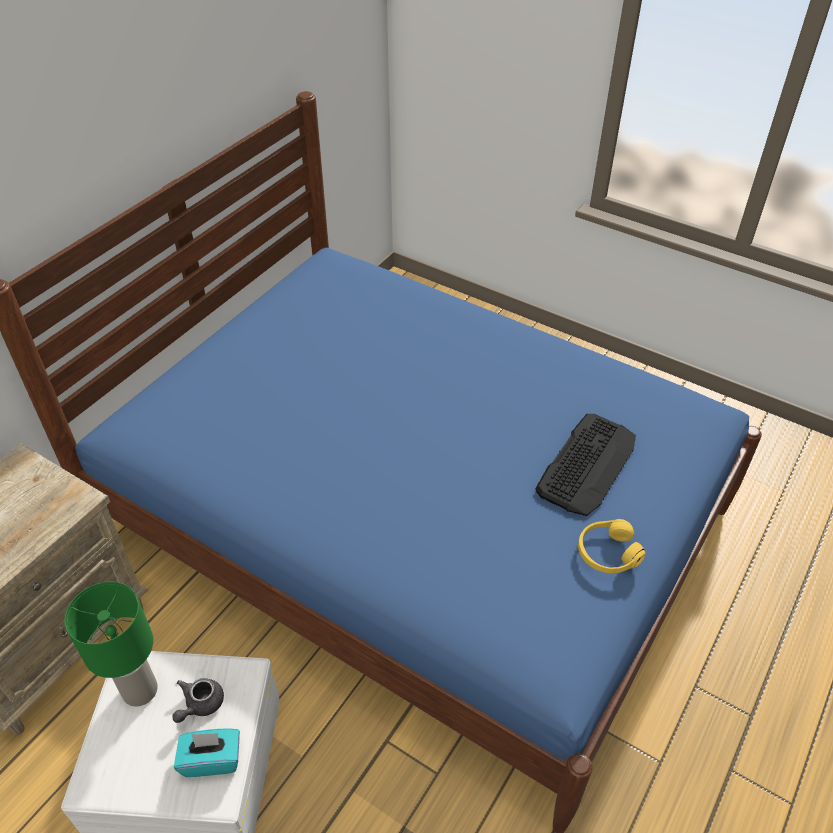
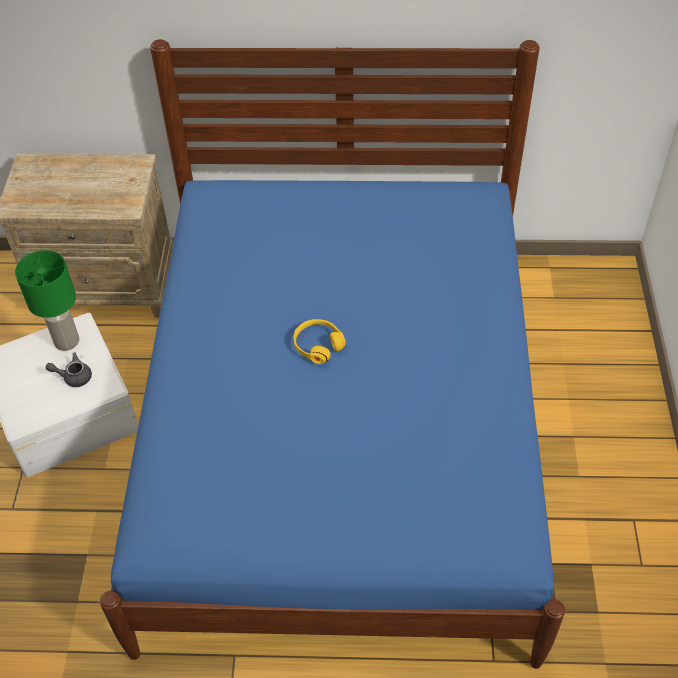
camera: 60 degrees right, 5 degrees up
turquoise tissue box [174,728,240,777] -> none
keyboard [536,414,636,516] -> none
yellow headphones [578,519,645,573] -> yellow headphones moved to [294,319,346,364]

